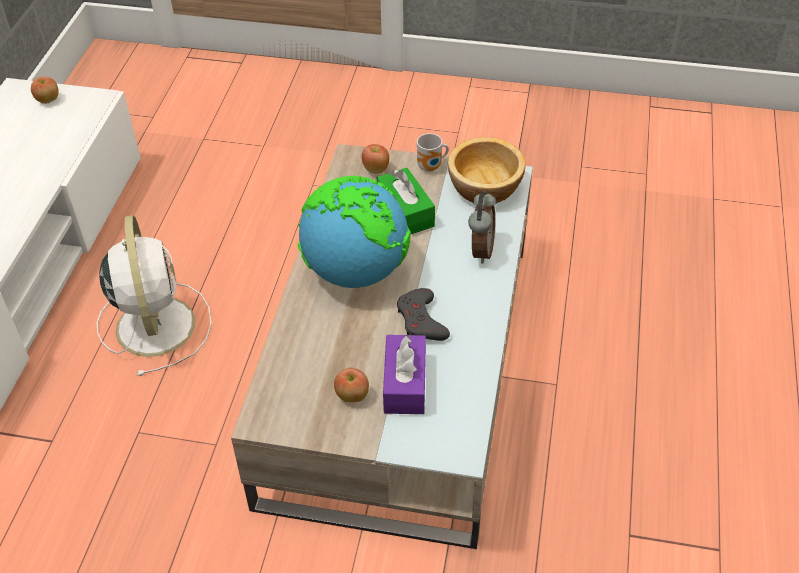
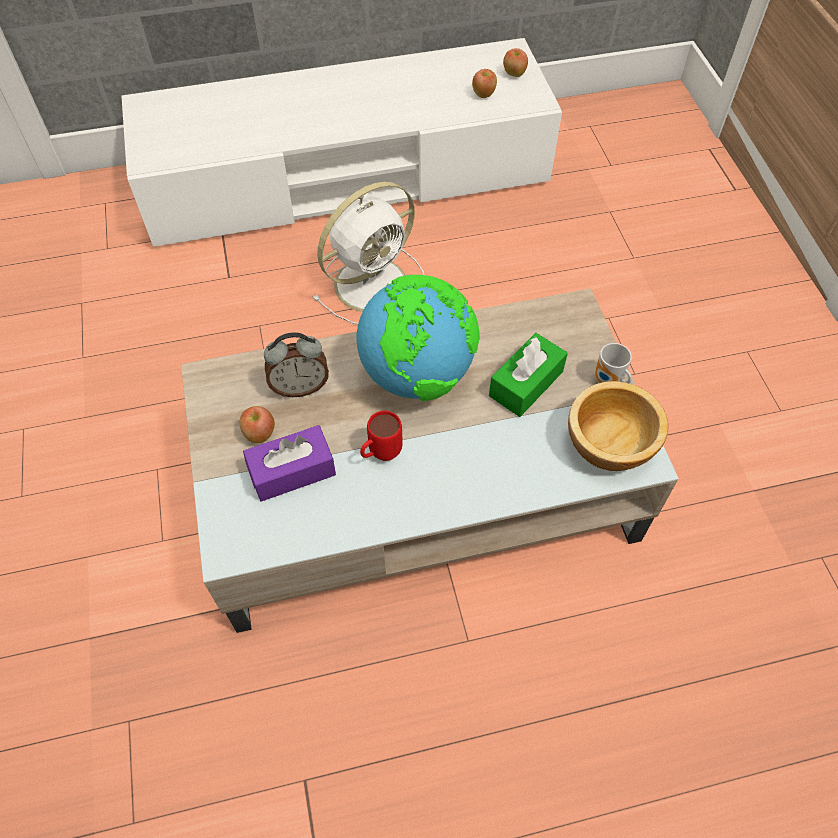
camera: 65 degrees right, 10 degrees up
apple [362,144,389,174] -> apple moved to [472,69,497,98]
grey game controller [397,288,450,341] -> red mug [360,411,403,461]
alarm clock [468,191,496,264] -> alarm clock moved to [264,332,329,397]

